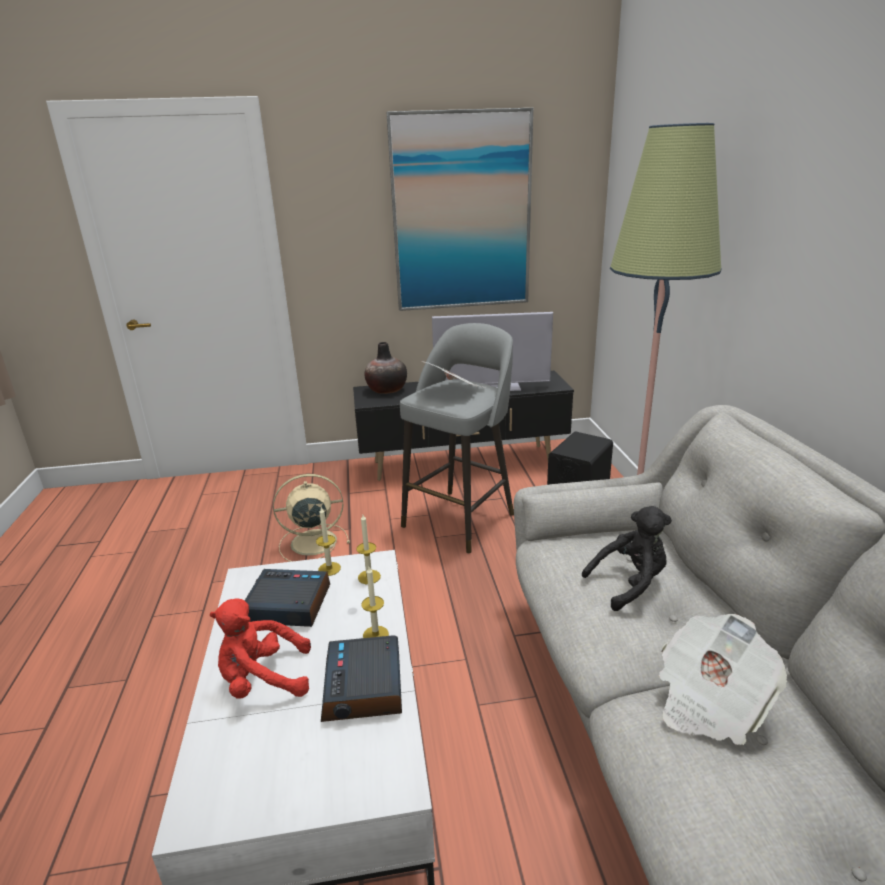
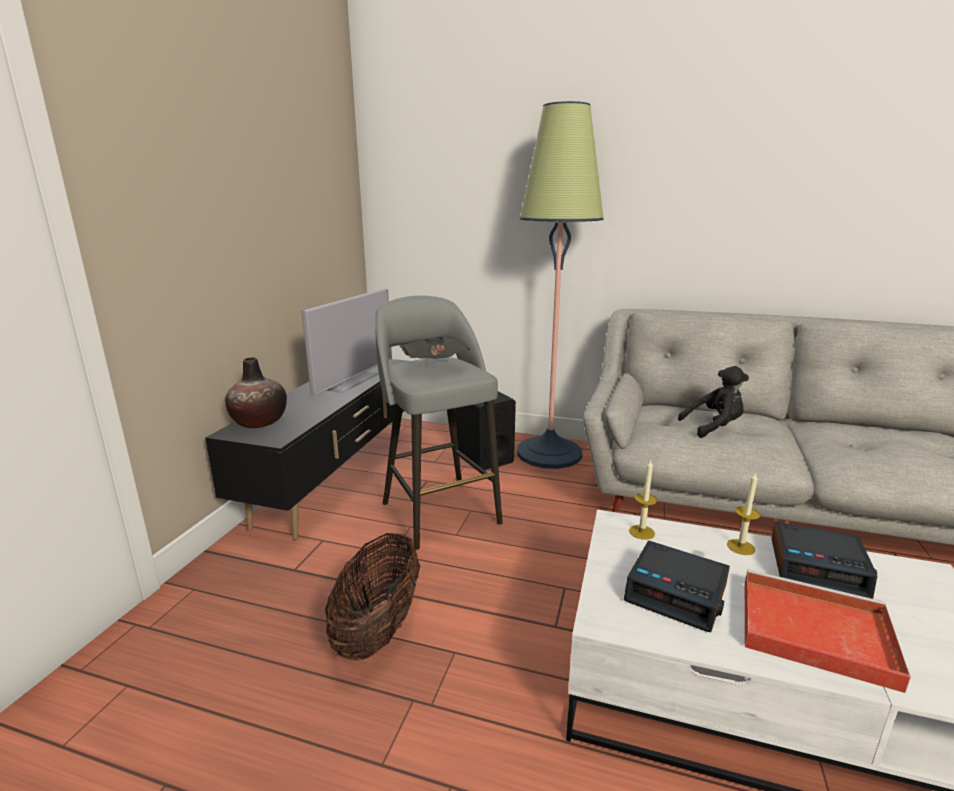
camera: 65 degrees left, 5 degrees down
red plush toy [210,598,311,699] -> red tray [745,569,911,693]
alarm clock [245,569,330,627] -> alarm clock turned 90 degrees counterclockwise [624,540,730,632]
beige fan [273,474,350,562] -> basket [325,532,420,661]
candle [316,507,341,576] -> none
picture [387,108,533,311] -> none
black plush toy [582,506,672,611] -> black plush toy turned 75 degrees clockwise [678,366,749,438]
newspaper [659,614,787,745] -> none

